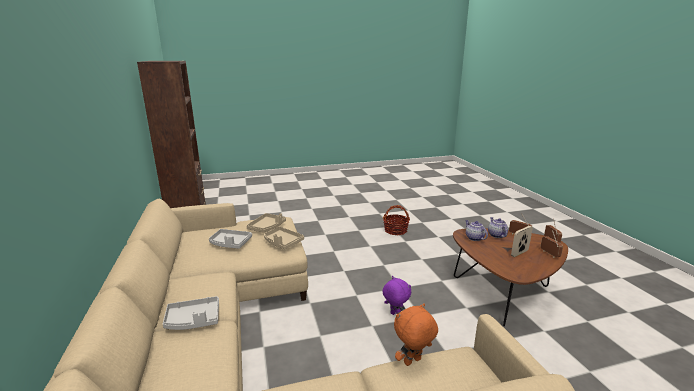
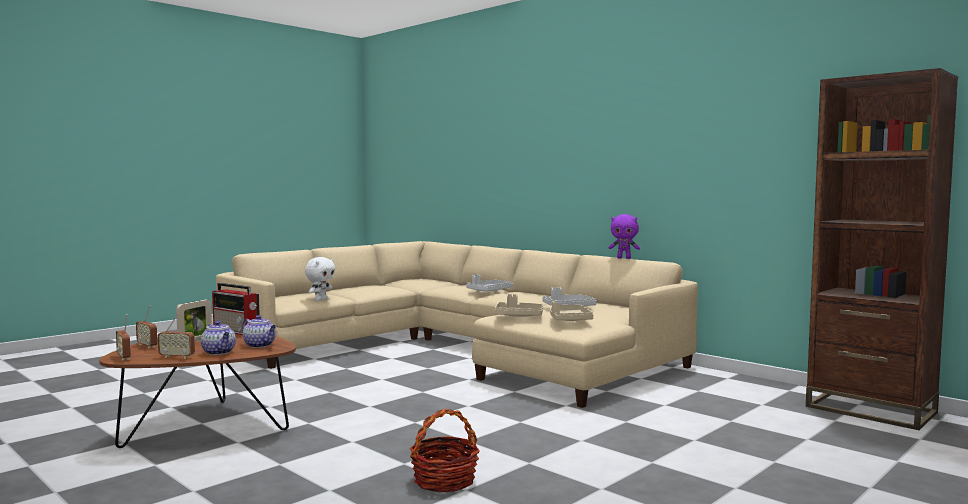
camera: 150 degrees right, 15 degrees down
purple plush toy [383,276,411,315] -> purple plush toy moved to [609,214,640,259]
orange plush toy [394,303,438,366] -> white plush toy [305,257,335,301]
none -> radio [212,283,260,335]

